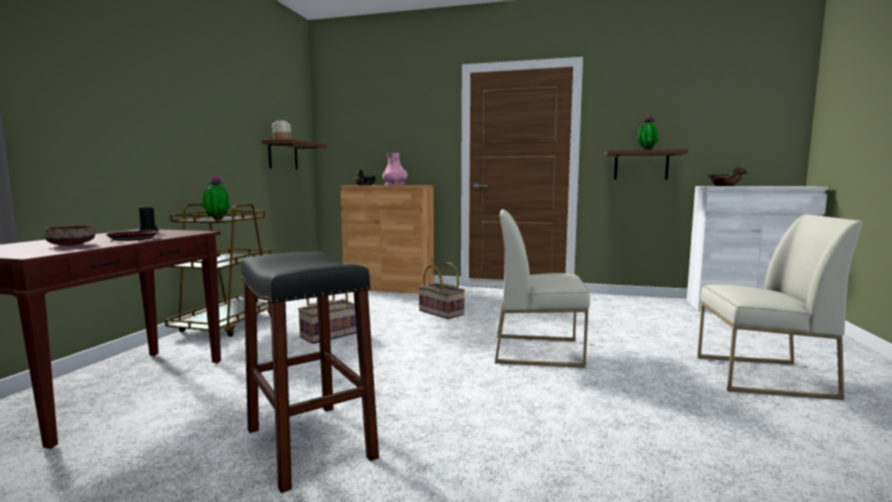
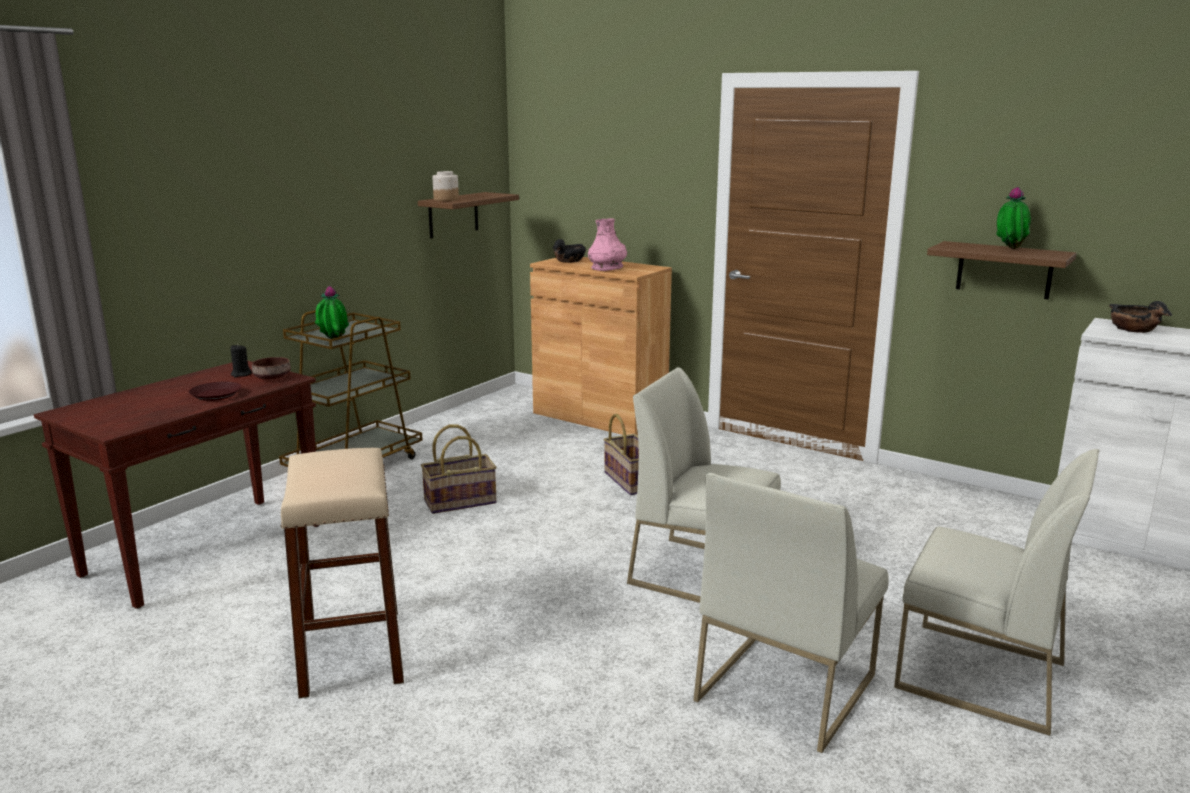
camera: 20 degrees right, 10 degrees up
brown bowl [45,226,95,246] -> brown bowl moved to [252,357,291,380]
black stool [241,251,379,493] -> beige stool [281,448,404,698]
none -> white chair [694,473,889,753]

